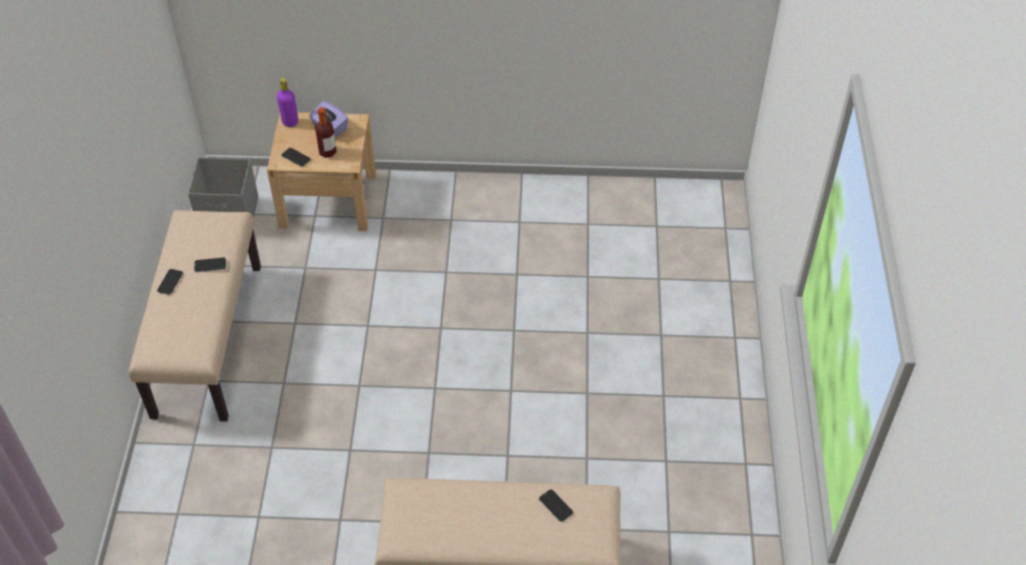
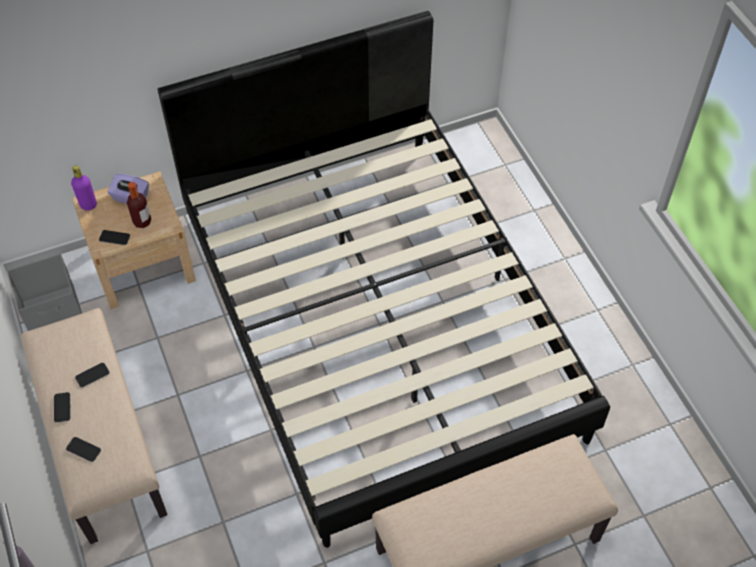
camera: 25 degrees left, 5 degrees up
phone [539,489,573,522] -> phone moved to [66,437,101,462]
none -> black bed [158,11,610,548]

